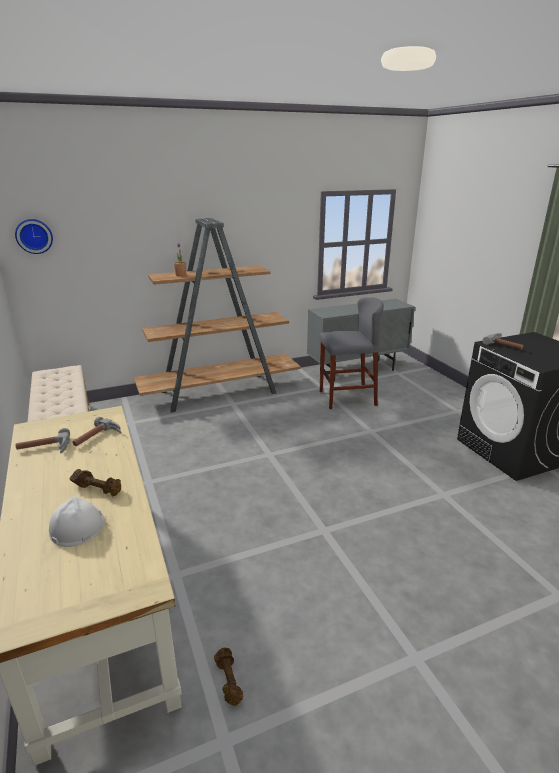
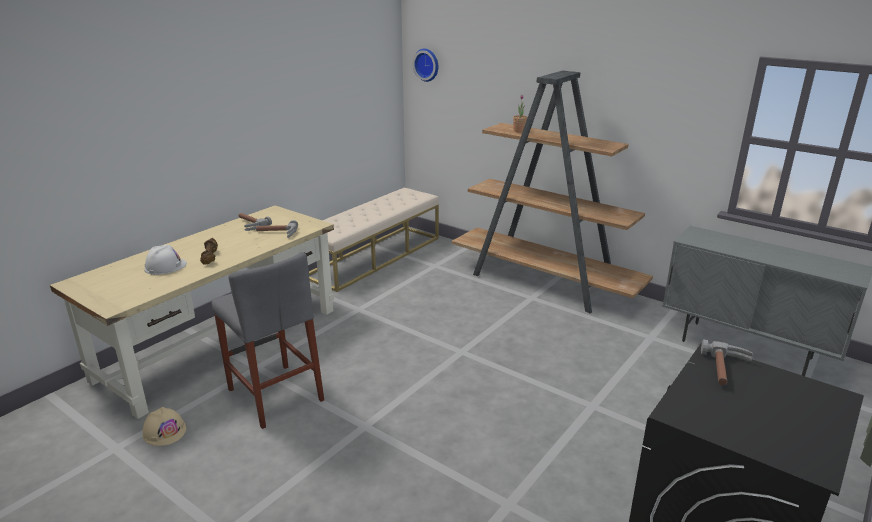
camera: 60 degrees right, 0 degrees up
brown dumbbell [214,648,243,706] -> beige hard hat [143,407,186,446]
grey stool [319,297,384,409] -> grey stool moved to [212,252,324,429]

